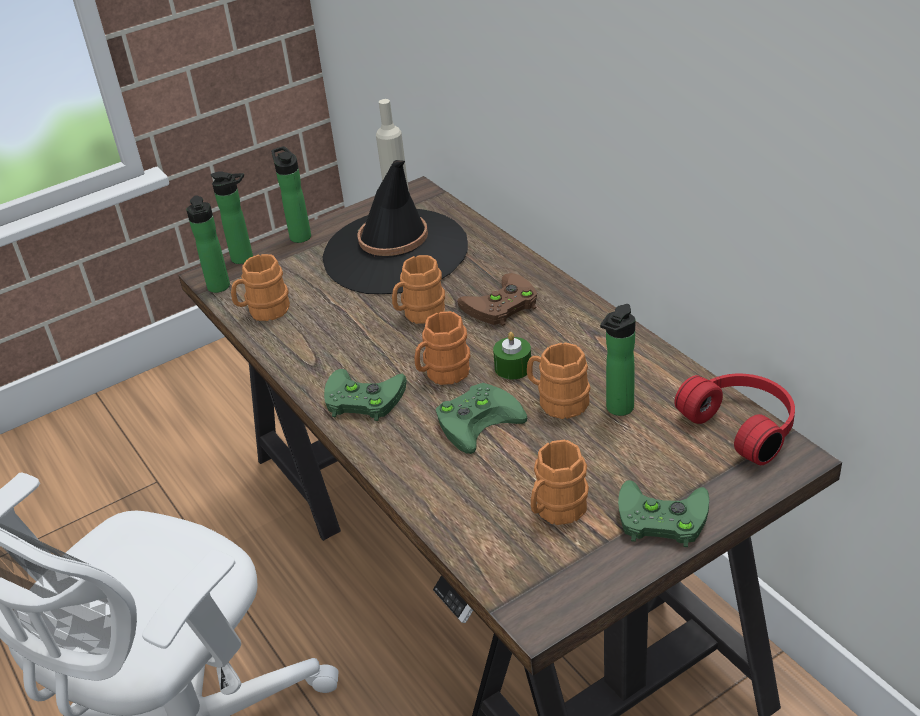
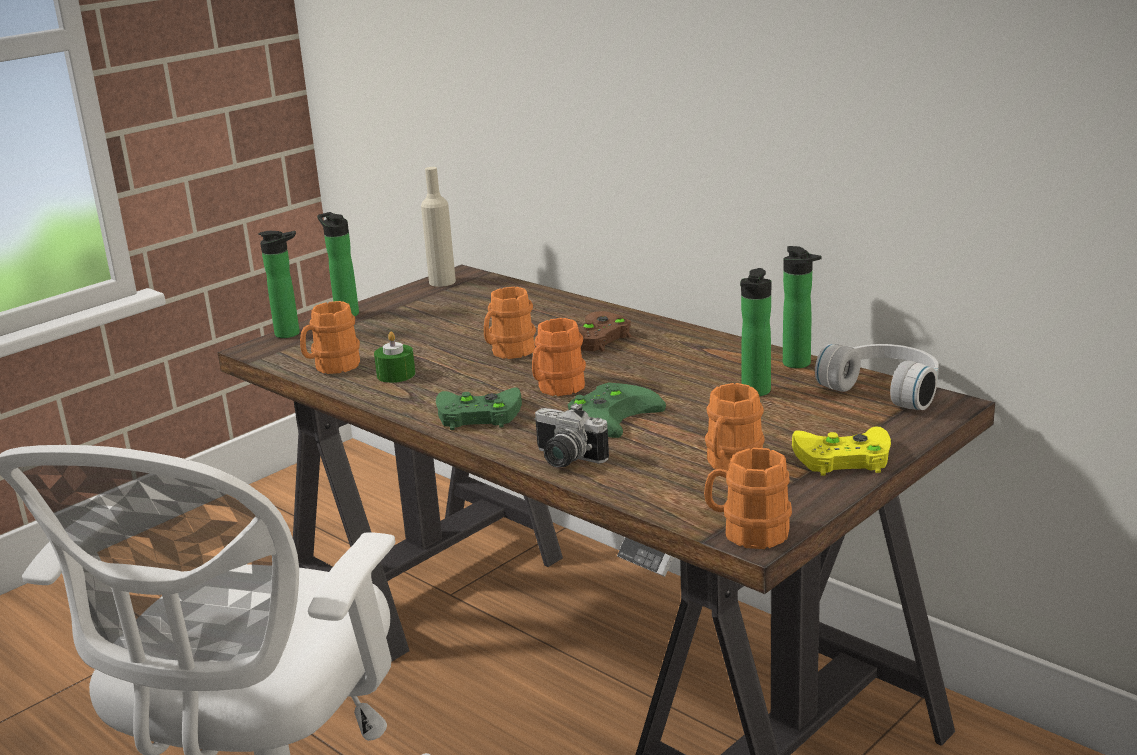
camera: 15 degrees left, 15 degrees down
bottle [186,195,230,293] -> bottle moved to [783,246,822,368]
black hat [323,160,468,294] -> none
green candle [493,332,531,380] -> green candle moved to [374,332,415,383]
orange mug [527,342,590,419] -> orange mug moved to [704,448,792,549]
green game controller [618,480,709,547] -> yellow game controller [792,426,891,476]
red headphones [674,374,795,465] -> white headphones [815,344,939,410]
none -> camera [534,403,609,467]

